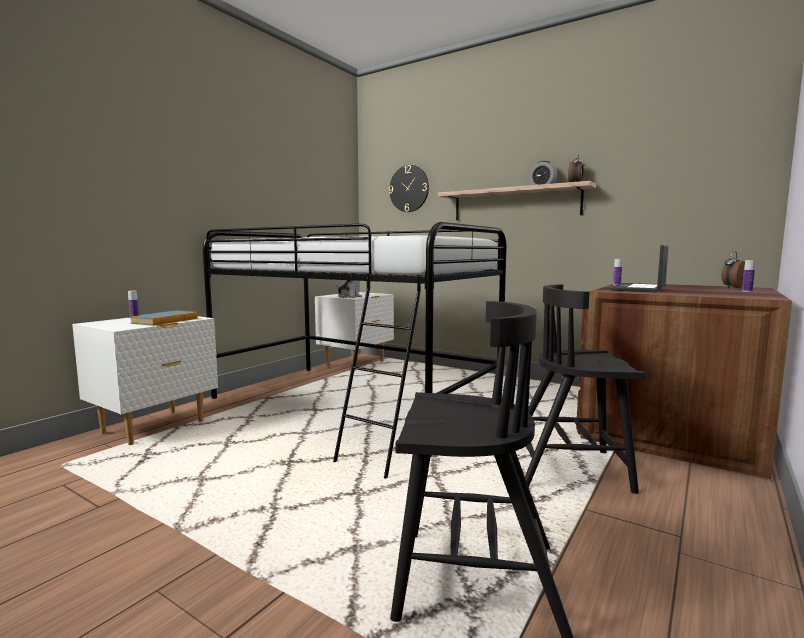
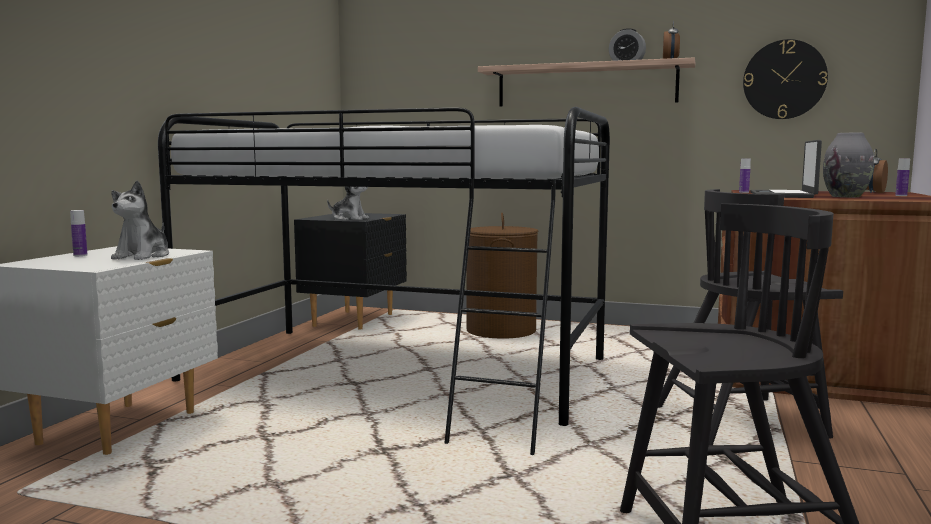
camera: 15 degrees left, 0 degrees up
book [130,311,198,326] -> plush toy [111,180,169,260]
white nightstand [315,292,394,371] -> black nightstand [294,213,407,330]
wall clock [389,165,429,212] -> wall clock moved to [743,39,828,119]
none -> brown laundry basket [466,213,538,339]
none -> grey vase [823,133,874,197]

